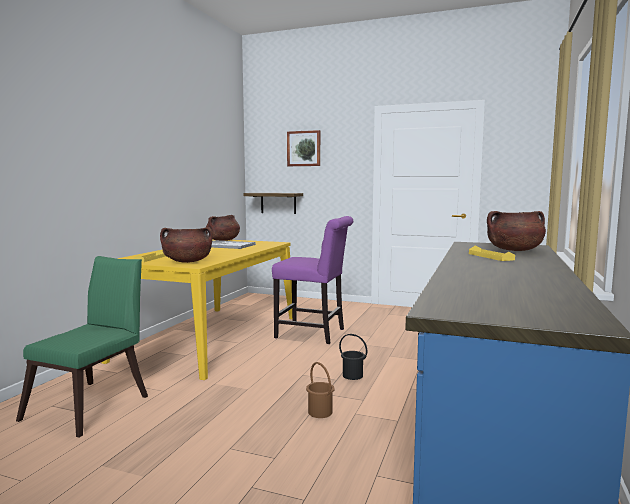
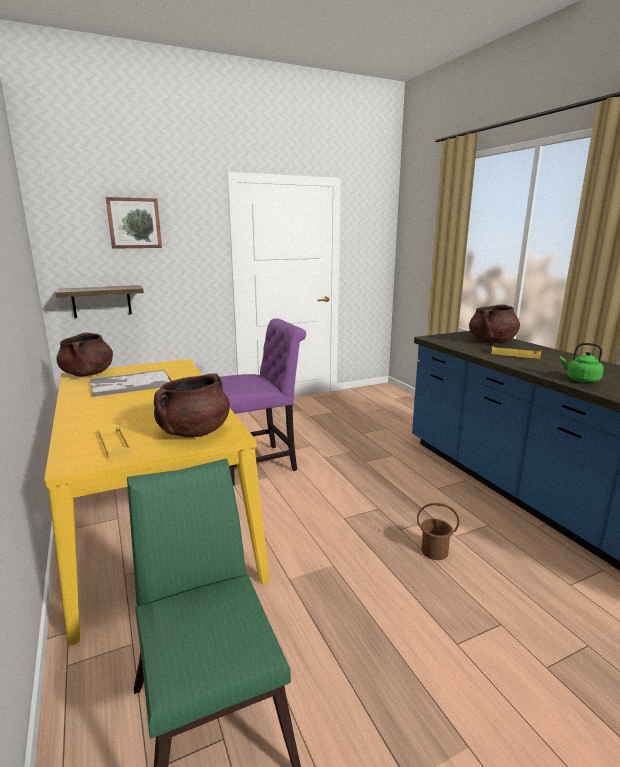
camera: 45 degrees left, 10 degrees up
black bucket [339,334,367,380] -> none
none -> green kettle [560,343,604,383]

